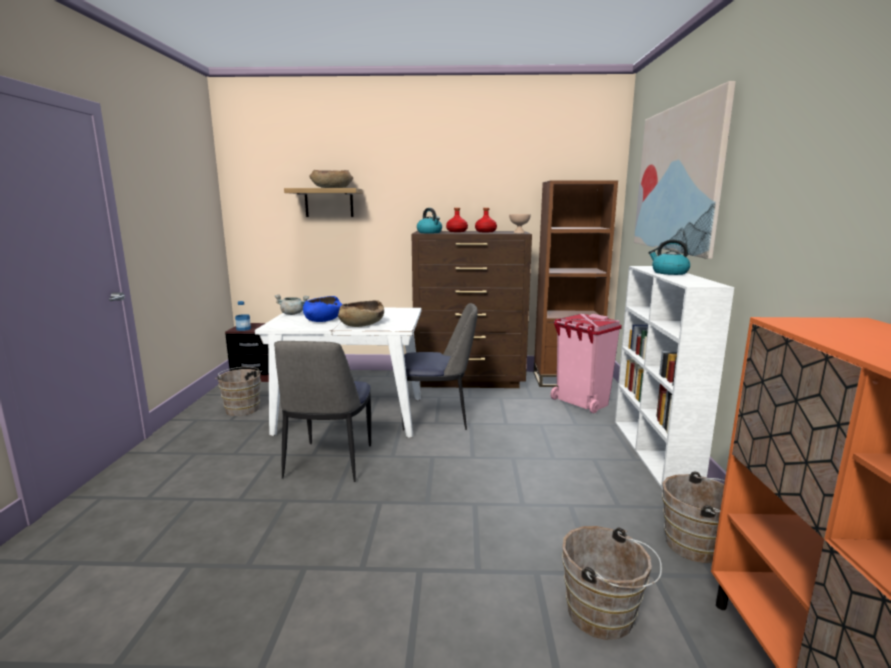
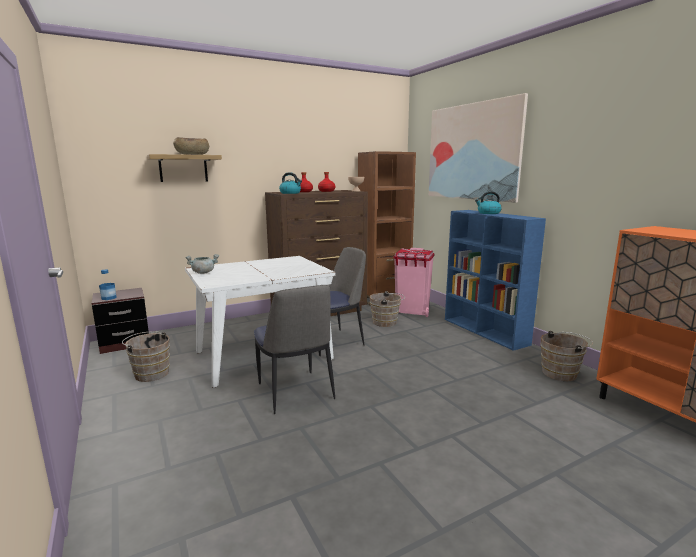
camera: 30 degrees left, 0 degrees up
blue bowl [303,296,342,322] -> none
brown bowl [338,300,384,327] -> none
brown bucket [562,526,662,640] -> brown bucket moved to [369,291,405,327]
white bookcase [615,266,734,490] -> blue bookcase [445,210,546,351]

